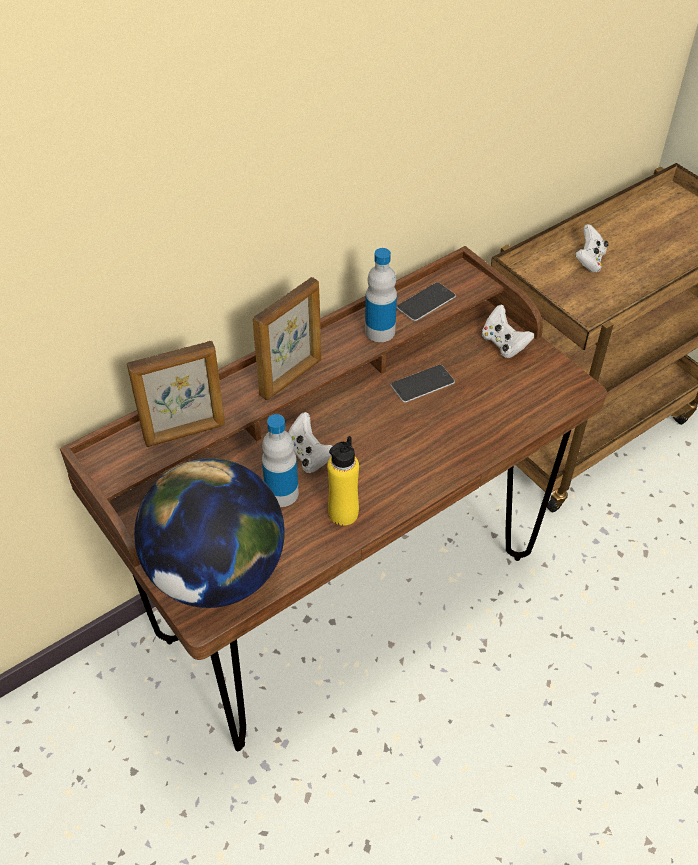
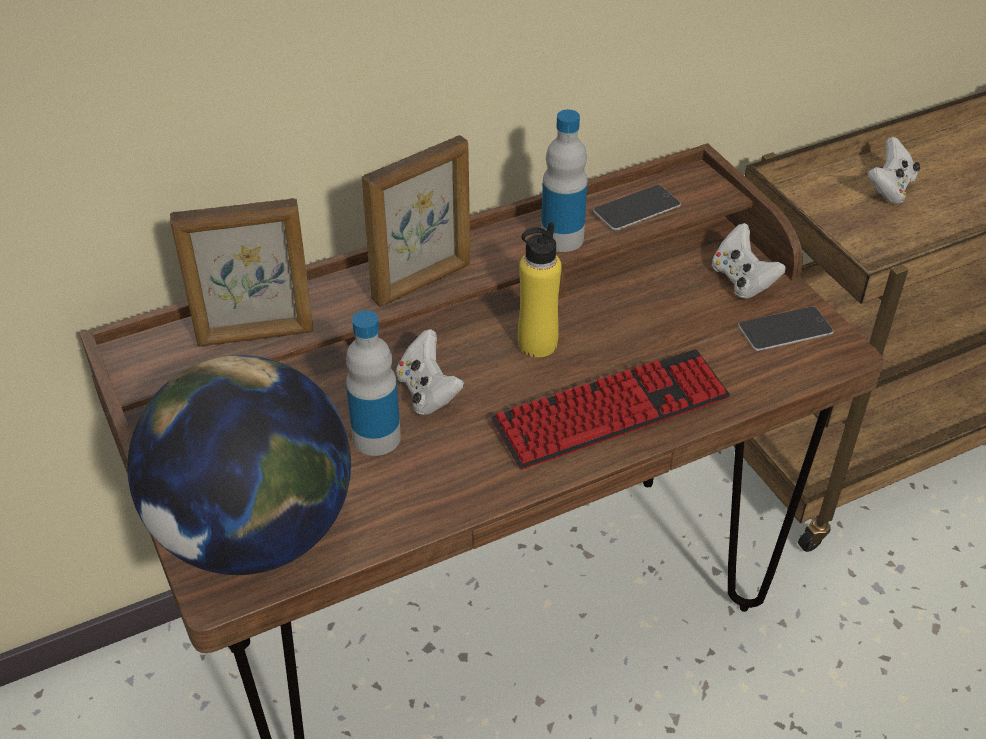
camera: 10 degrees right, 5 degrees down
yellow bottle [327,436,359,526] -> yellow bottle moved to [518,222,562,357]
phone [391,365,455,403] -> phone moved to [738,306,834,351]
none -> keyboard [491,349,730,470]

